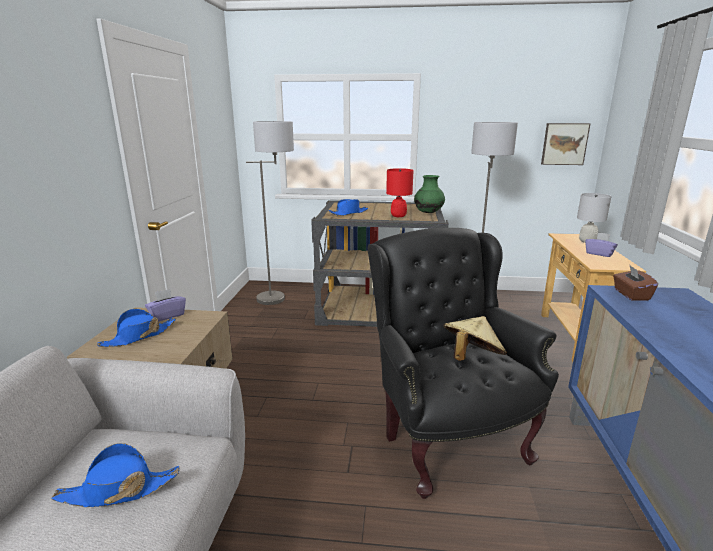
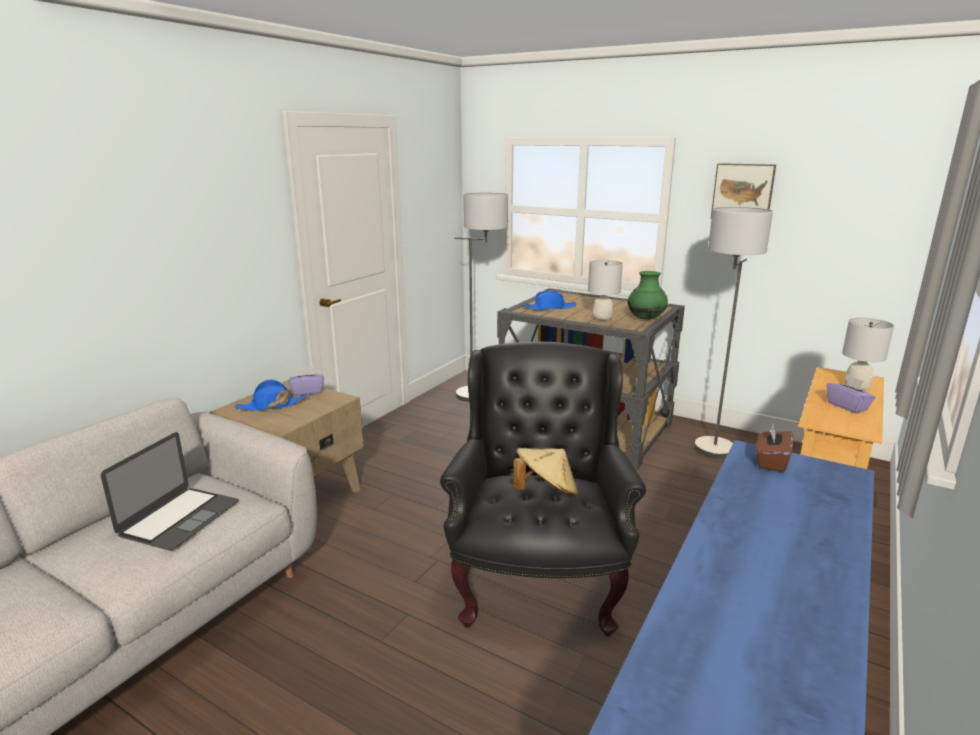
camera: 25 degrees right, 0 degrees up
blue hat [51,443,180,507] -> laptop [101,432,238,550]
red table lamp [386,168,414,217] -> grey table lamp [588,260,623,321]
picture [541,123,591,165] -> picture moved to [711,163,776,219]

